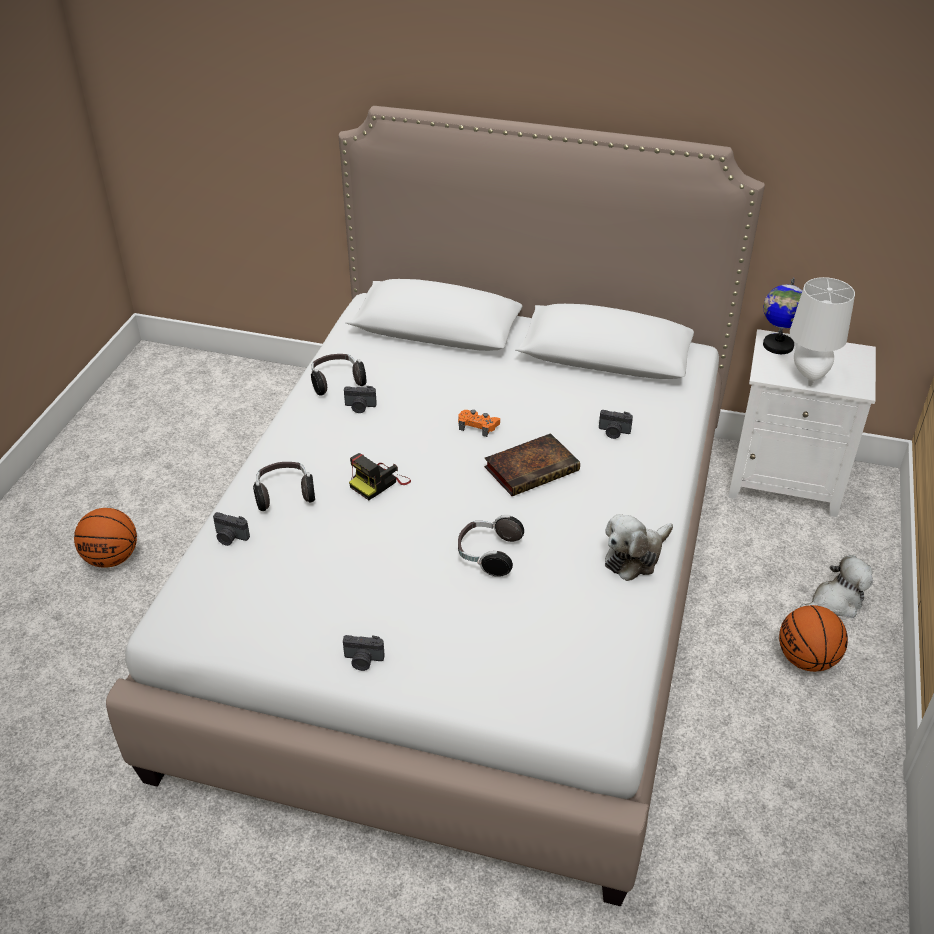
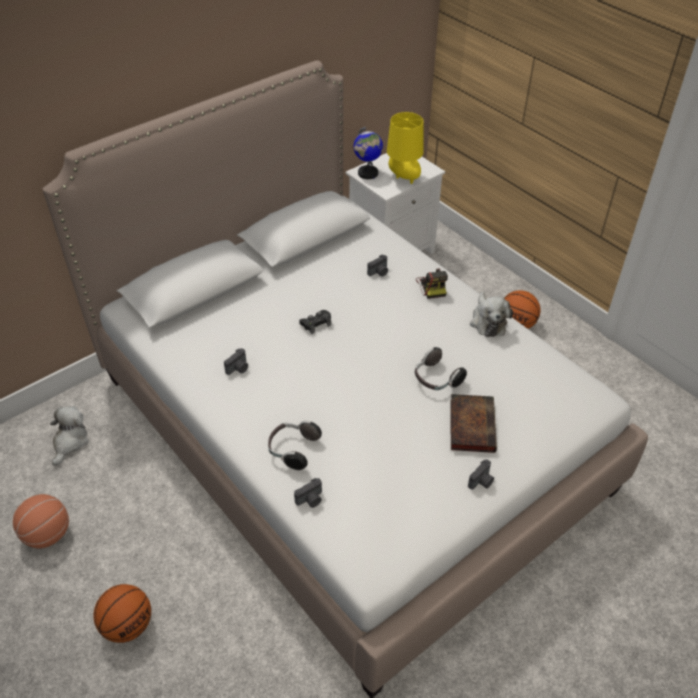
camera: 55 degrees left, 5 degrees up
headphones [311,354,366,395] -> none
camera [349,453,411,500] -> camera moved to [416,268,448,299]
orange game controller [458,410,500,437] -> black game controller [299,310,331,334]
book [484,433,580,496] -> book moved to [450,394,497,453]
white table lamp [790,277,855,386] -> yellow table lamp [387,112,424,184]
plush toy [800,555,873,618] -> plush toy moved to [50,406,89,466]
none -> basketball [13,494,69,549]

